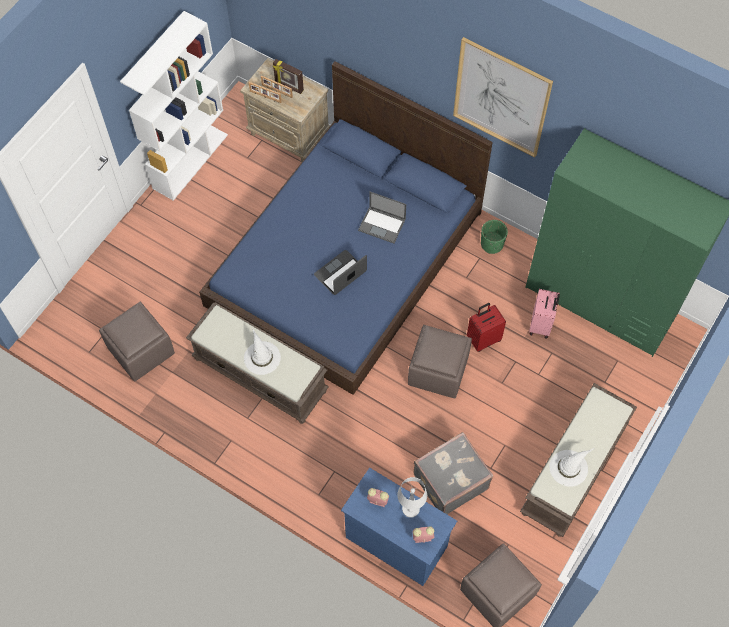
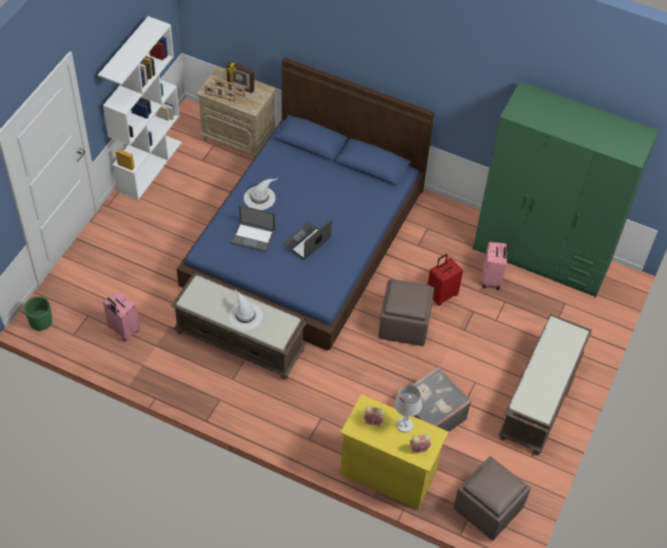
camera: 10 degrees left, 10 degrees down
brown ottoman [99,302,175,381] -> pink suitcase [103,291,140,341]
blue dresser [341,468,457,586] -> yellow dresser [340,394,449,509]
laptop [358,192,406,244] -> laptop moved to [231,205,275,252]
picture [453,37,553,157] -> none
green planter [481,220,508,254] -> green planter moved to [24,296,52,331]
white hat [549,448,594,487] -> white hat moved to [244,178,278,210]

